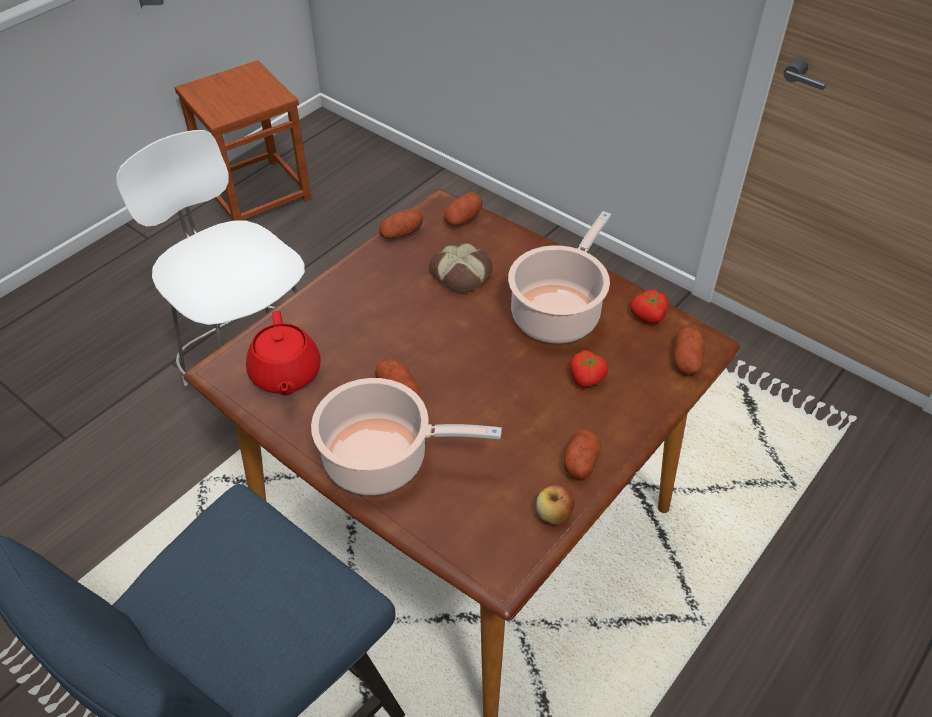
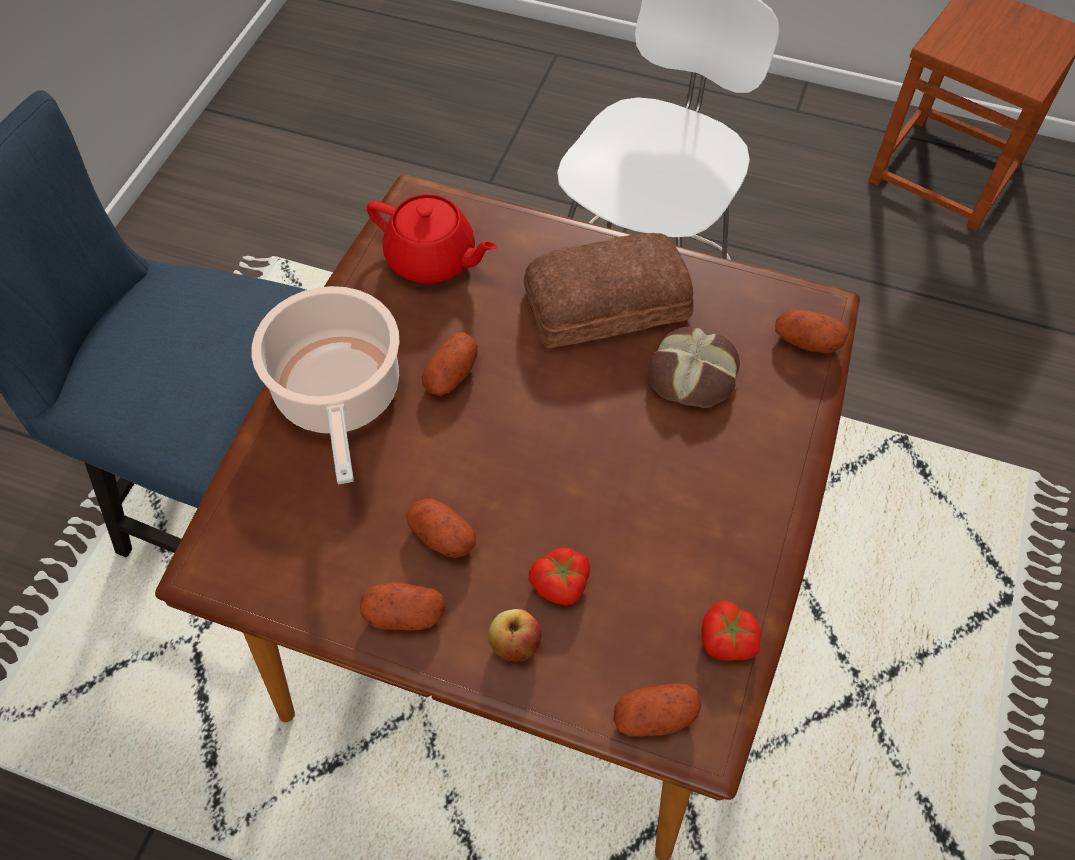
camera: 70 degrees right, 10 degrees up
red teapot [246,311,321,396] -> red teapot turned 120 degrees counterclockwise [367,194,497,284]
potato [379,208,423,239] -> potato moved to [405,498,476,558]
cooking pot [508,211,611,343] -> none
apple [536,485,575,525] -> apple moved to [488,609,542,661]
none -> bread [524,233,693,348]

